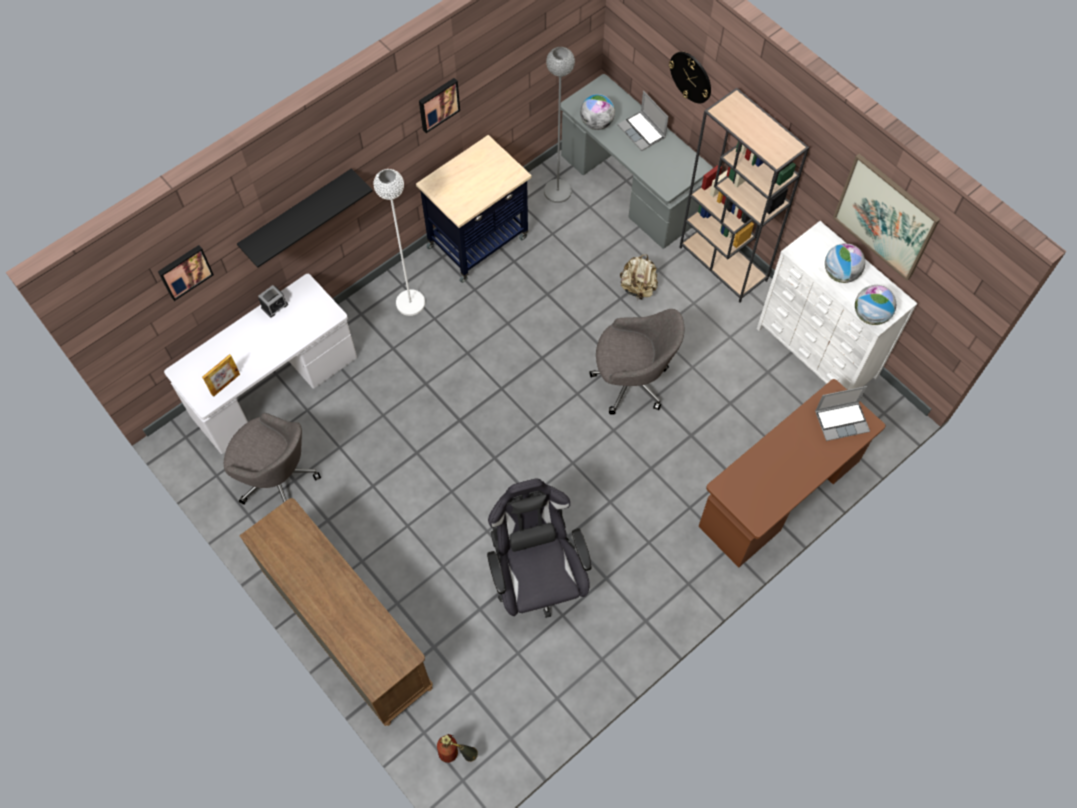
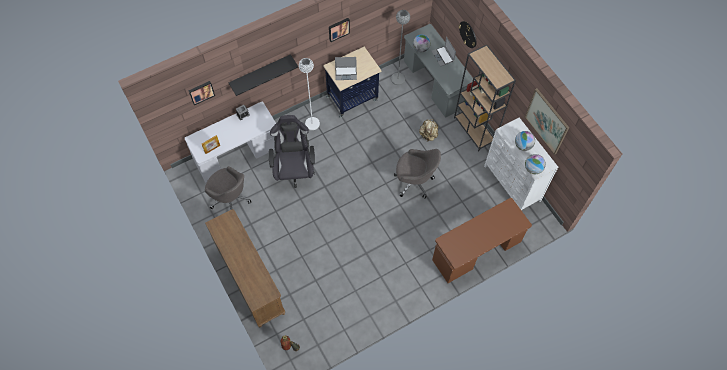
camera: 10 degrees right, 0 degrees up
black office chair [487,478,591,618] -> black office chair moved to [269,115,315,188]
laptop [815,386,870,441] -> laptop moved to [335,57,357,80]

